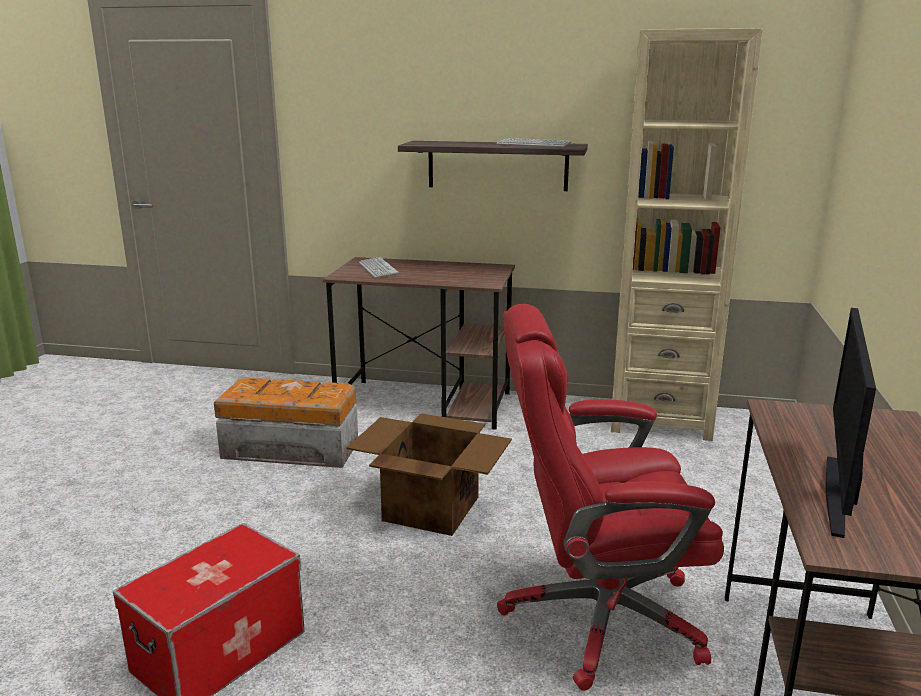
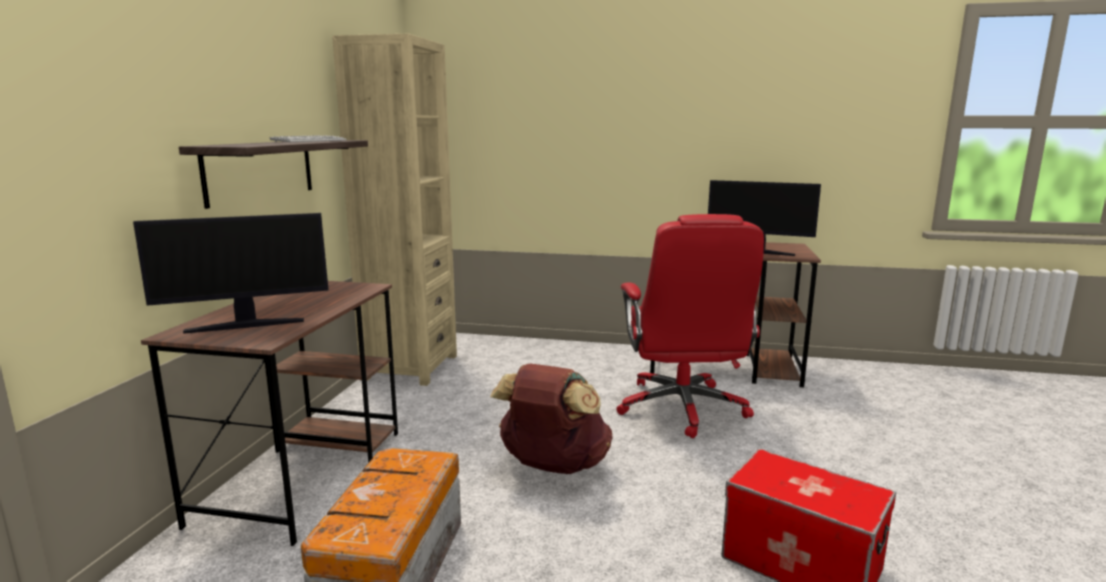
camera: 90 degrees left, 5 degrees down
cardboard box [347,413,512,536] -> brown backpack [490,363,613,474]
keyboard [359,257,399,278] -> monitor [133,213,329,334]

